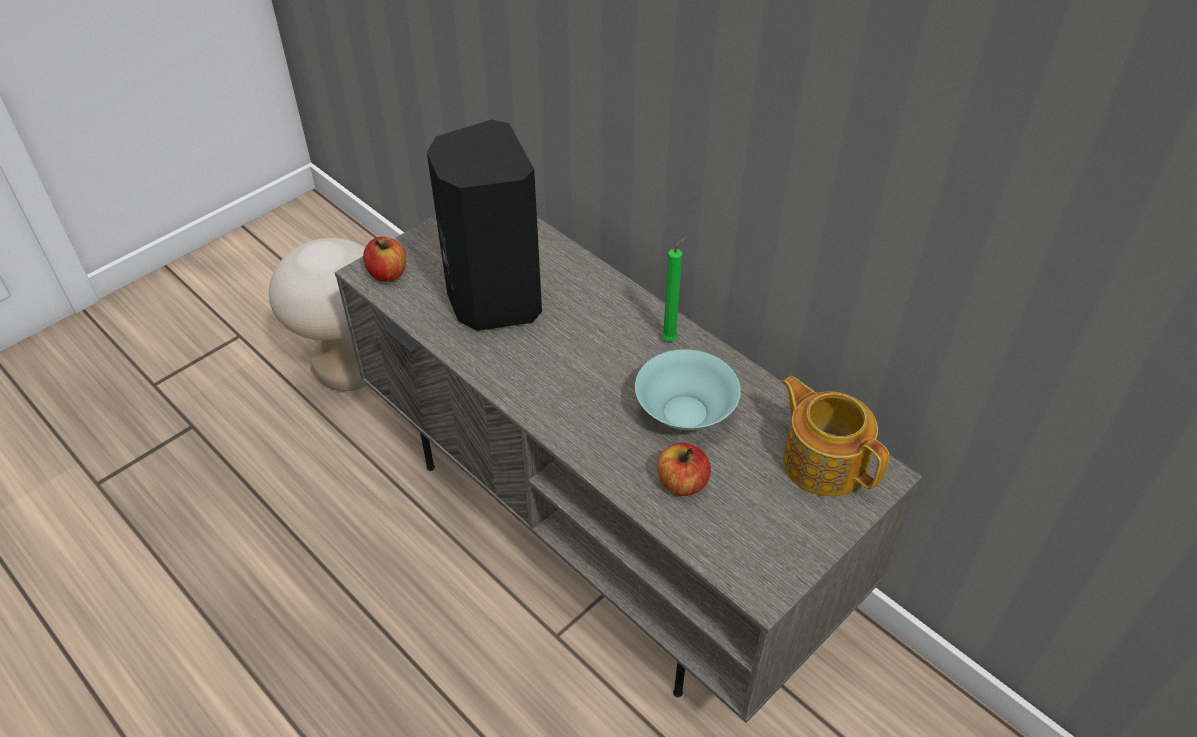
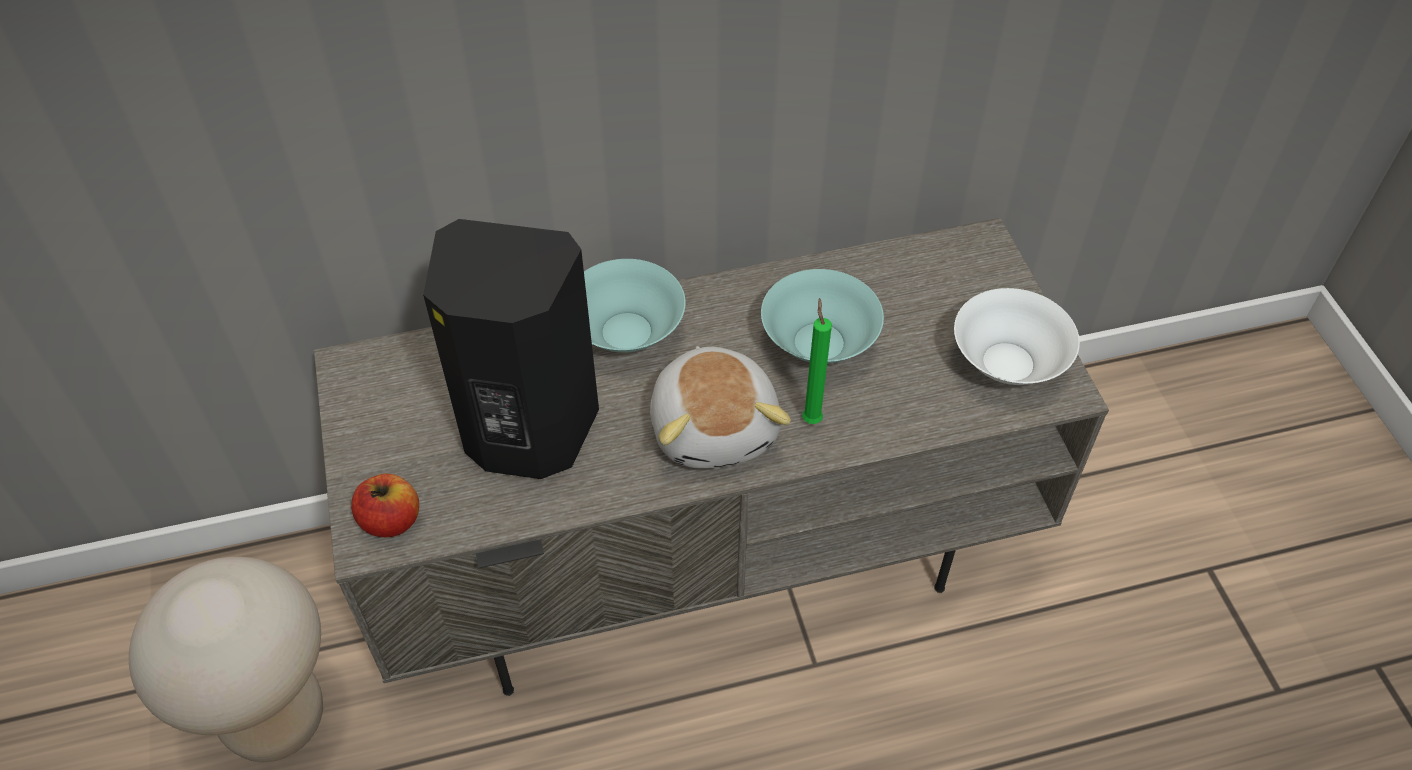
camera: 60 degrees left, 5 degrees up
apple [657,443,711,496] -> none
green candle [662,236,687,341] -> green candle moved to [802,298,832,424]
teapot [781,376,889,497] -> none
none -> turquoise bowl [584,259,685,353]
none -> plush toy [650,346,791,469]
none -> white bowl [954,288,1080,385]

